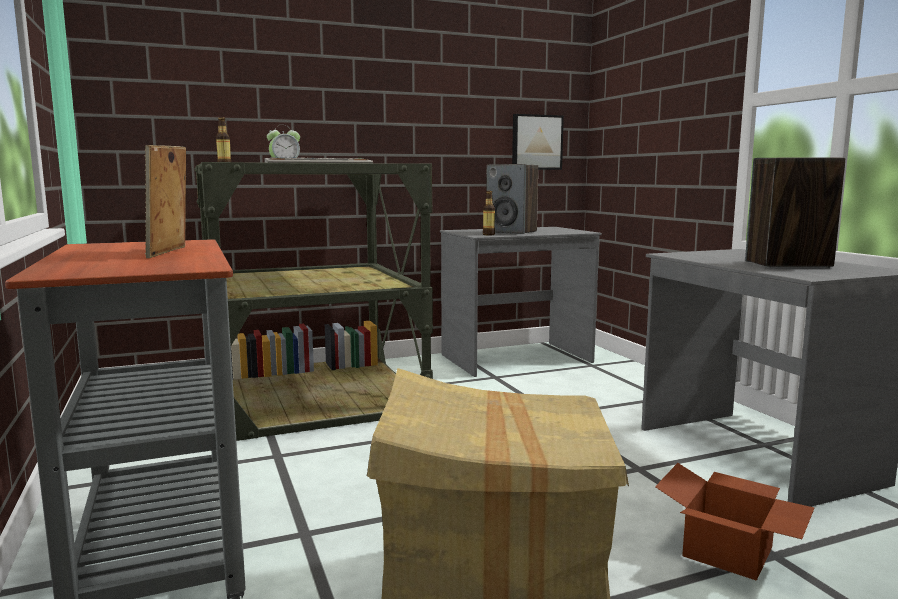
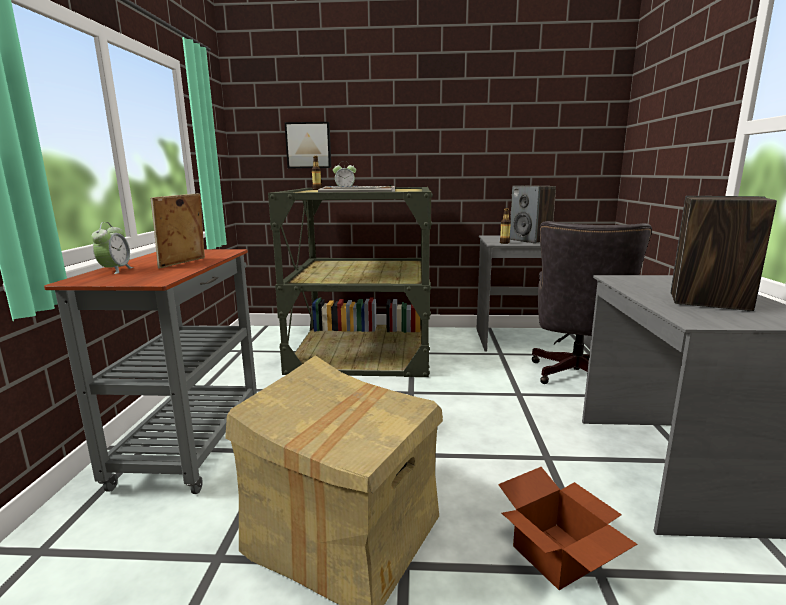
camera: 25 degrees right, 5 degrees up
picture [512,114,564,170] -> picture moved to [285,122,331,169]
none -> alarm clock [91,222,134,274]
none -> grey office chair [532,221,652,384]

